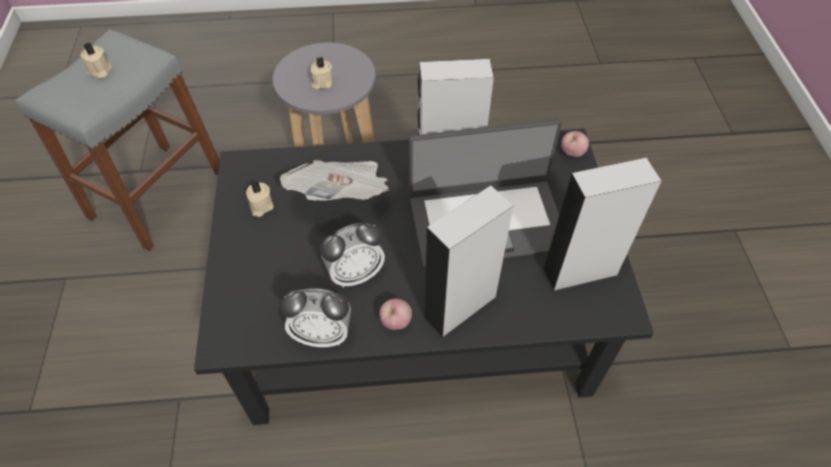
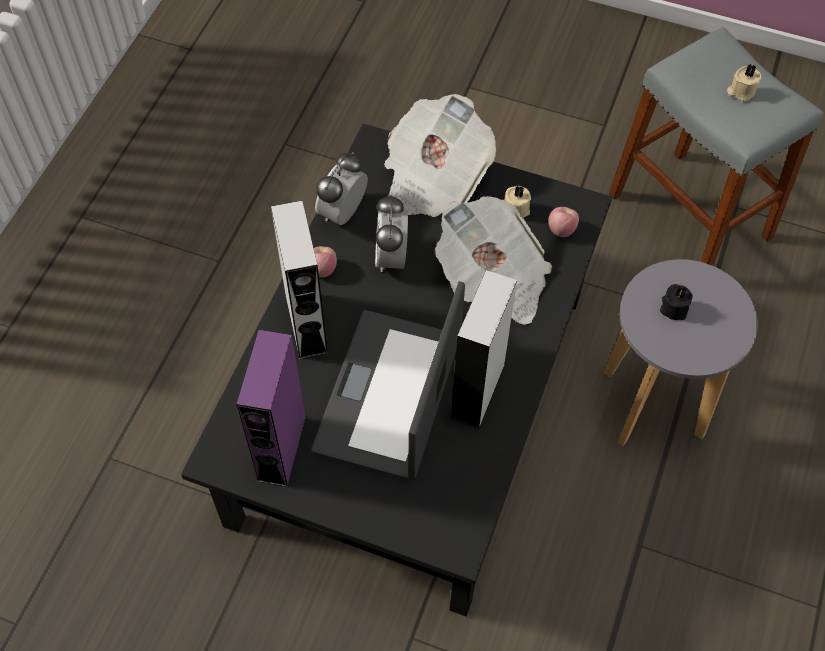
camera: 115 degrees right, 5 degrees up
beige candle [311,57,333,90] -> black candle [660,284,693,320]
grey speaker [542,158,661,292] -> purple speaker [237,330,306,487]
apple [561,131,589,157] -> apple moved to [548,207,579,237]
none -> newspaper [384,94,496,217]

